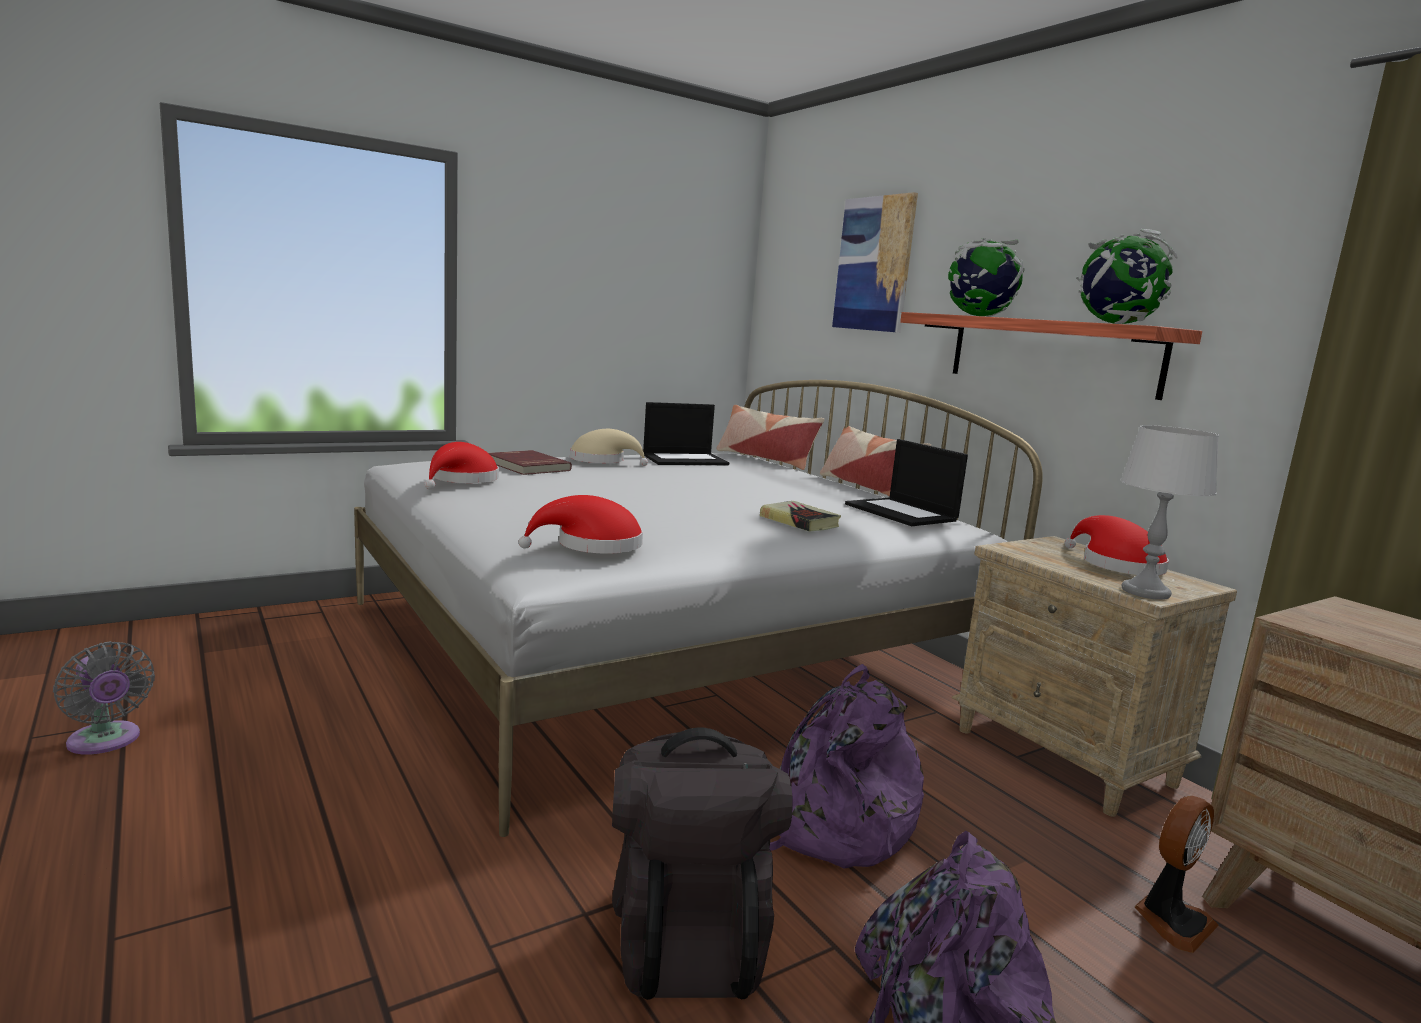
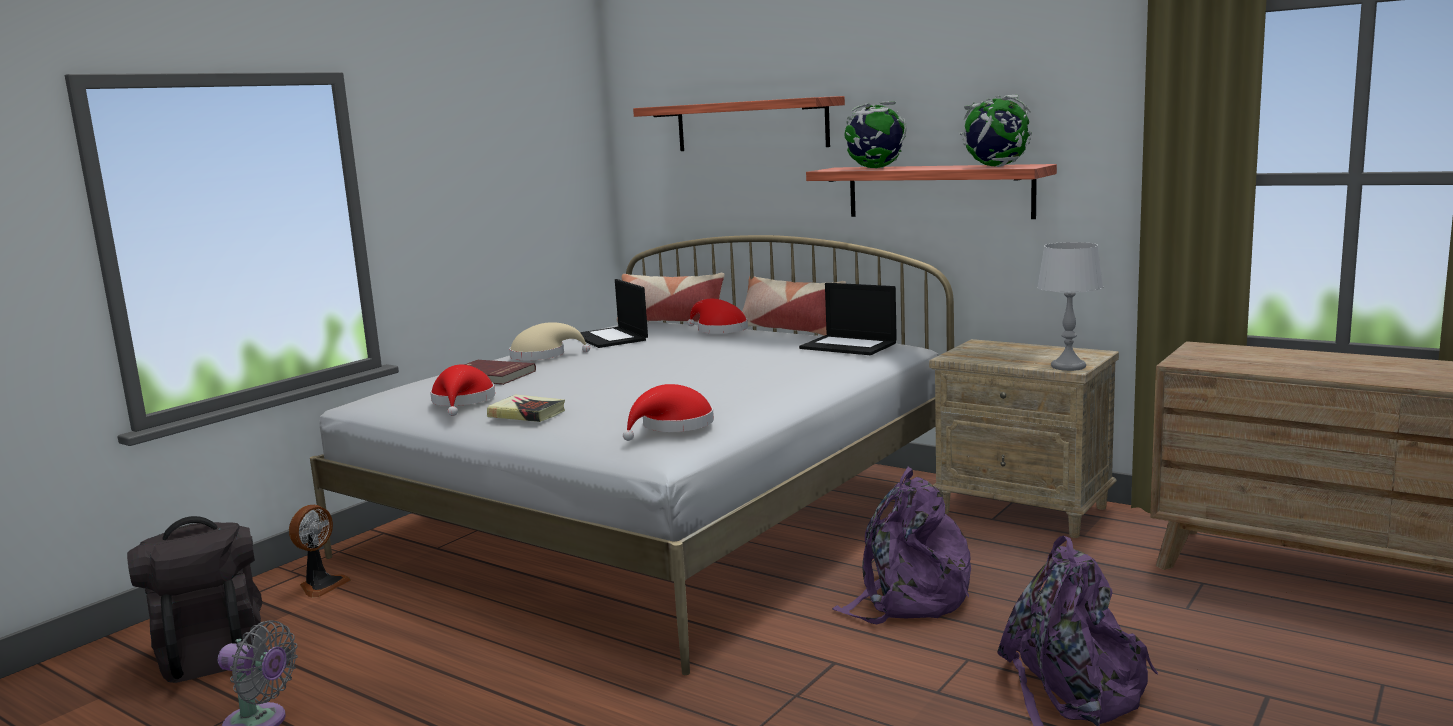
camera: 20 degrees left, 0 degrees up
black backpack [612,728,793,1000] -> black backpack moved to [127,516,262,683]
laptop [643,402,729,465] -> laptop turned 105 degrees clockwise [580,279,648,348]
book [760,501,841,532] -> book moved to [487,394,565,422]
picture [832,192,918,333] -> shelf [633,96,845,151]
red hat [1064,515,1169,576] -> red hat moved to [687,299,748,334]
fan [1134,796,1219,953] -> fan moved to [289,505,351,598]

